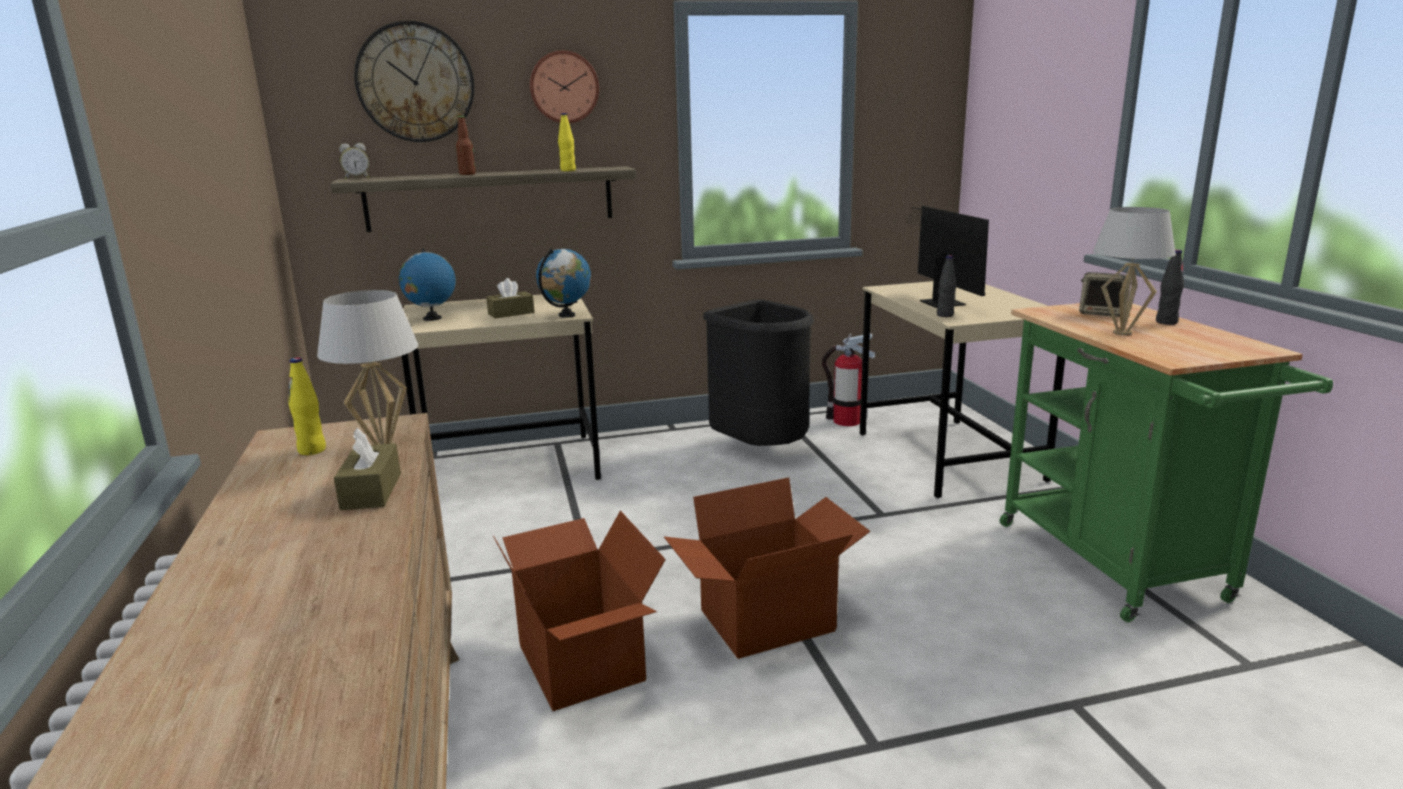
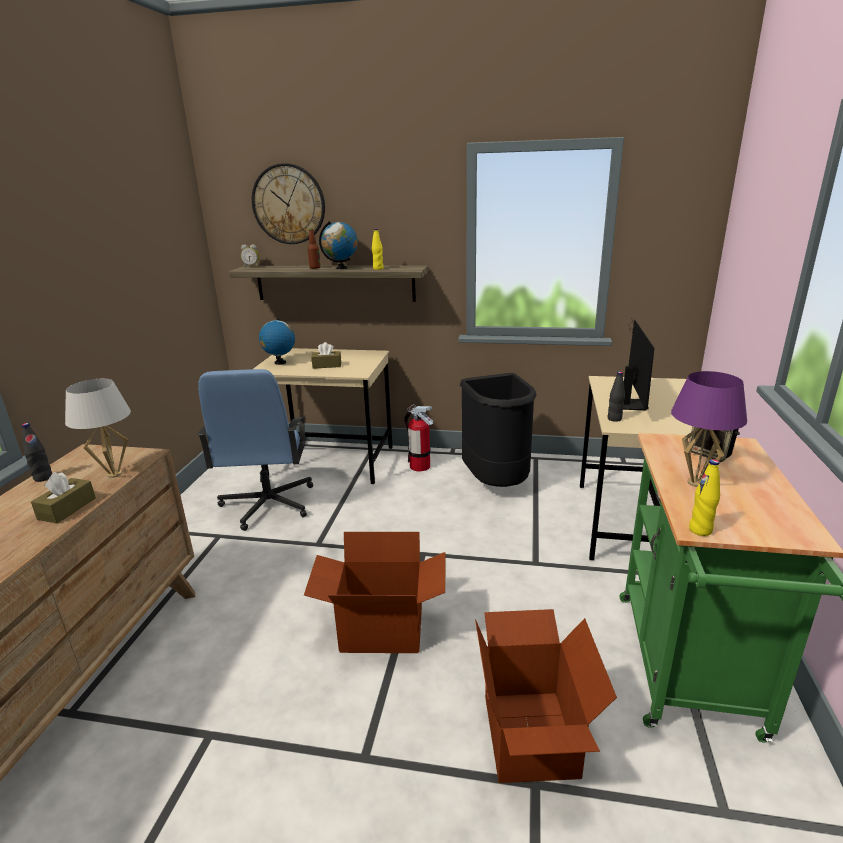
camera: 25 degrees right, 5 degrees up
yellow bottle [288,357,326,455] -> yellow bottle moved to [689,459,720,536]
cardboard box [493,511,666,711] -> cardboard box moved to [475,609,617,783]
wall clock [529,51,599,123] -> none
globe [536,249,591,318] -> globe moved to [319,221,358,269]
fire extinguisher [822,333,875,426] -> fire extinguisher moved to [405,404,434,471]
white table lamp [1093,207,1176,335] -> purple table lamp [671,371,747,487]
black bottle [1156,249,1184,325] -> black bottle moved to [21,423,52,482]
none -> blue office chair [198,369,313,531]

